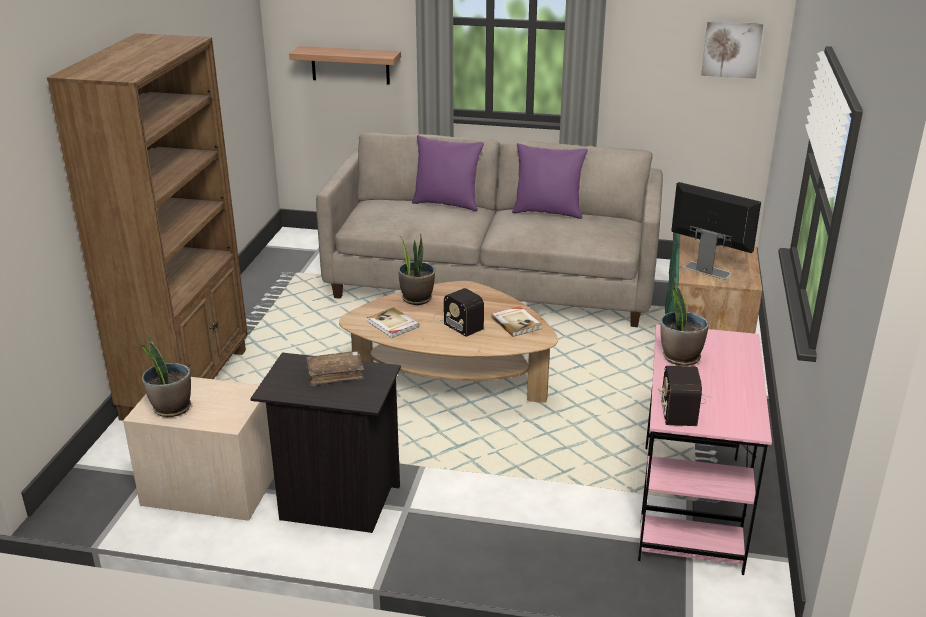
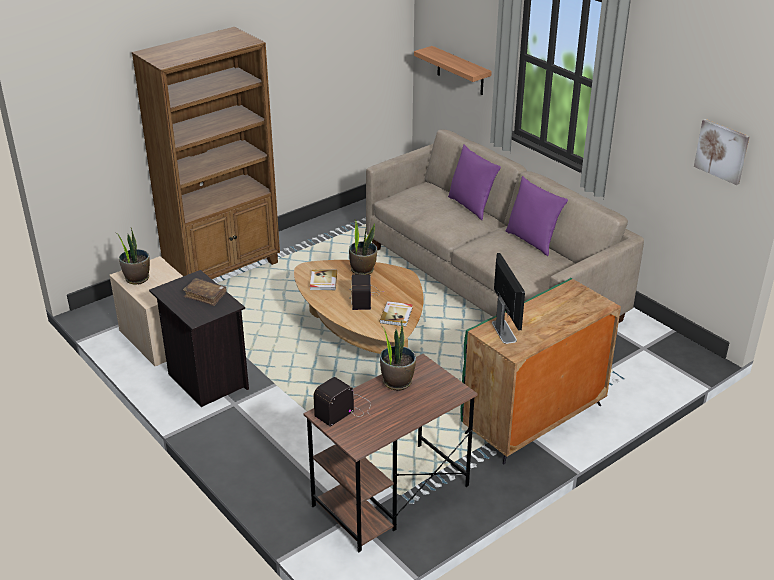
camera: 40 degrees right, 5 degrees up
pink desk [638,324,772,575] -> brown desk [304,354,478,553]

